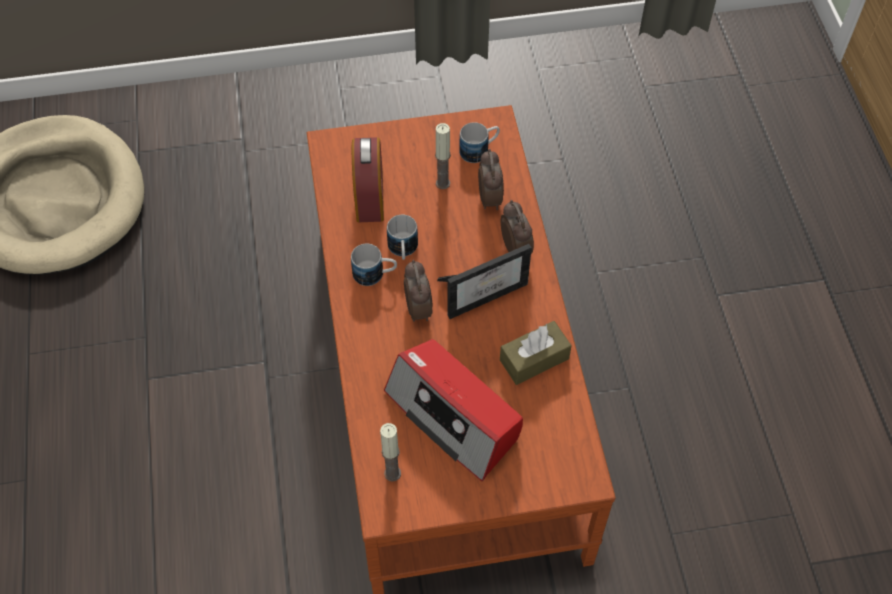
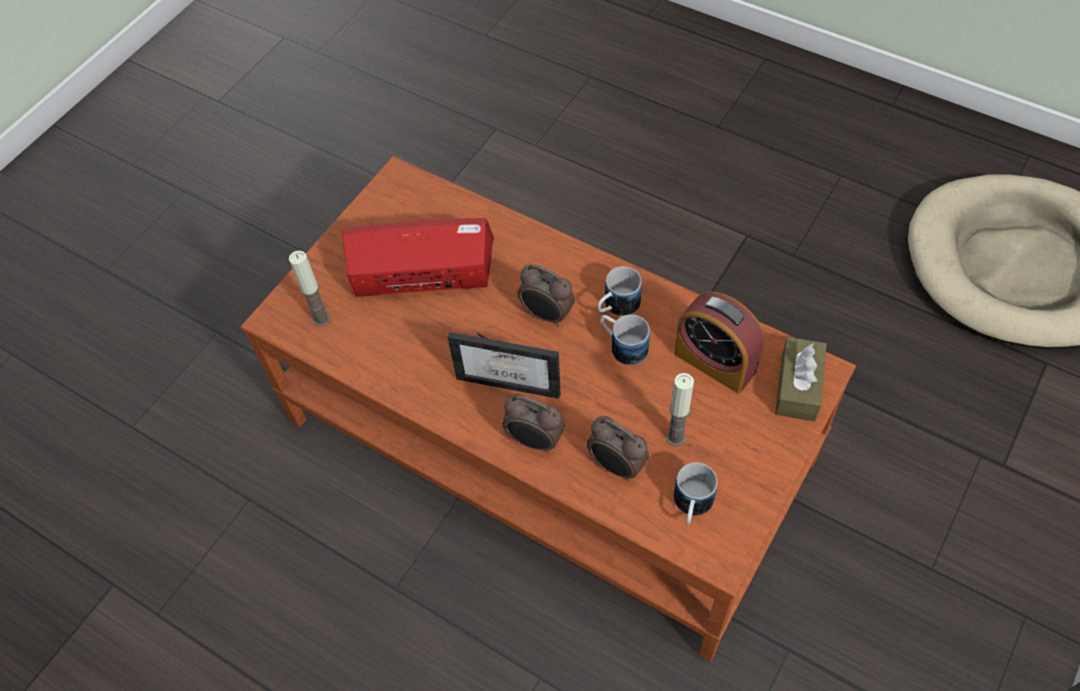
camera: 135 degrees right, 0 degrees up
candle [380,423,401,482] -> candle moved to [289,250,331,327]
picture frame [437,244,532,319] -> picture frame turned 90 degrees counterclockwise [448,332,561,399]
brown tissue box [500,321,572,385] -> brown tissue box moved to [775,337,827,421]

